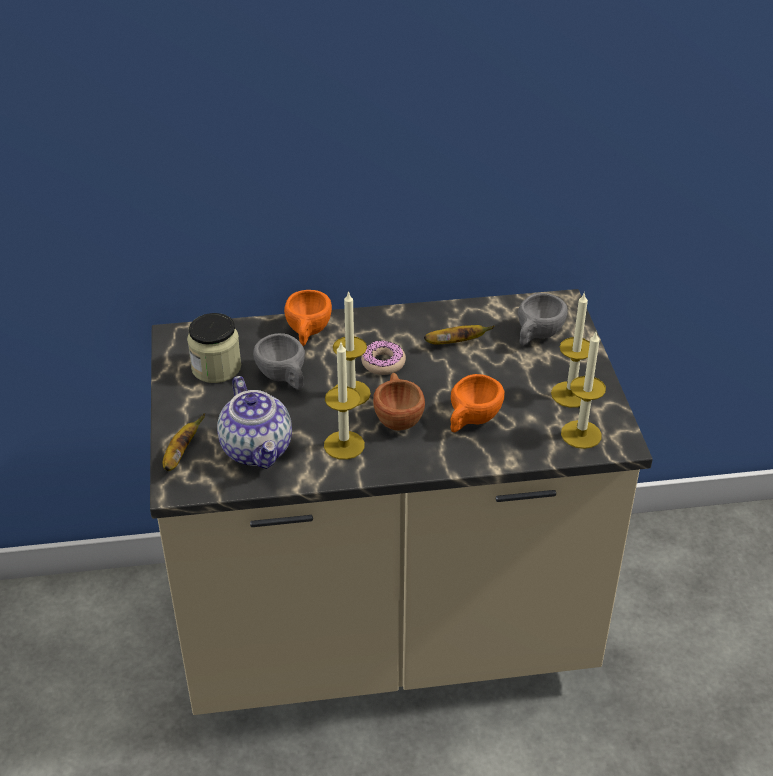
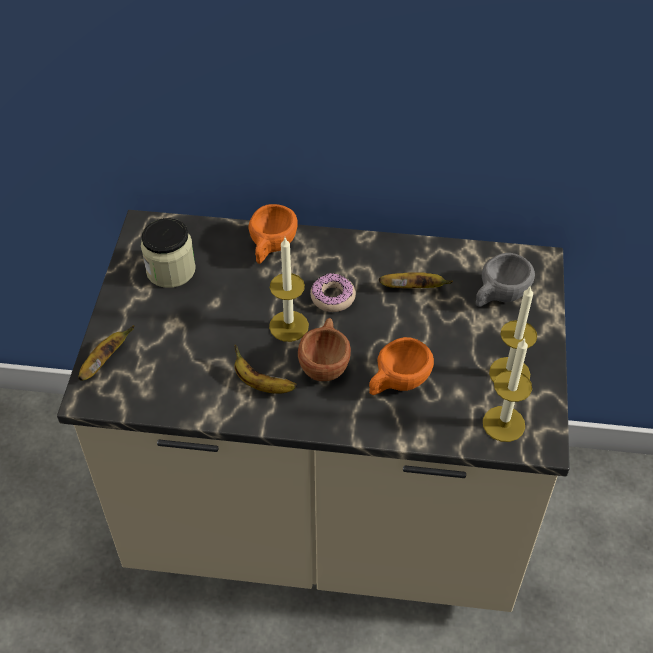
camera: 15 degrees right, 10 degrees up
teapot [217,376,292,469] -> none
grey cup [253,333,305,390] -> none
candle [324,343,365,460] -> banana [235,345,297,394]

